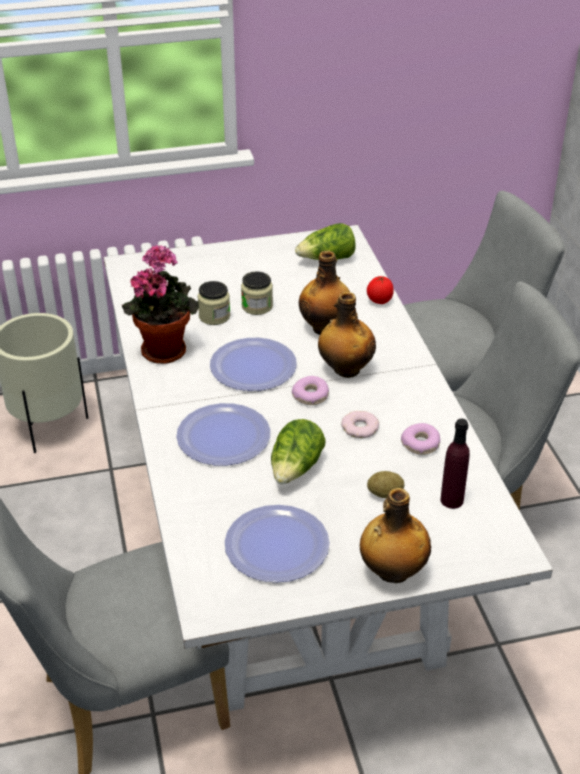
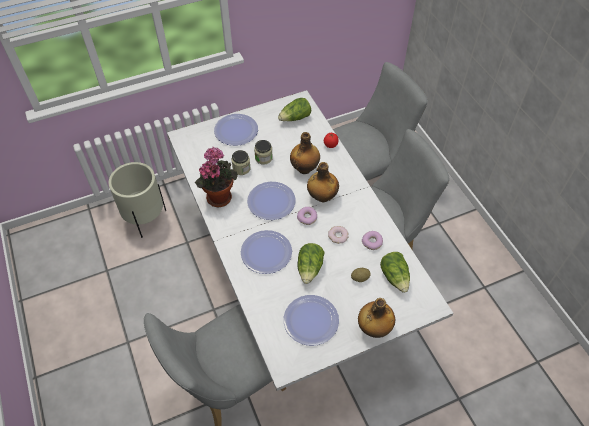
camera: 10 degrees left, 15 degrees up
purple bottle [440,419,470,509] -> lettuce [380,252,410,293]
none -> plate [214,114,258,146]

